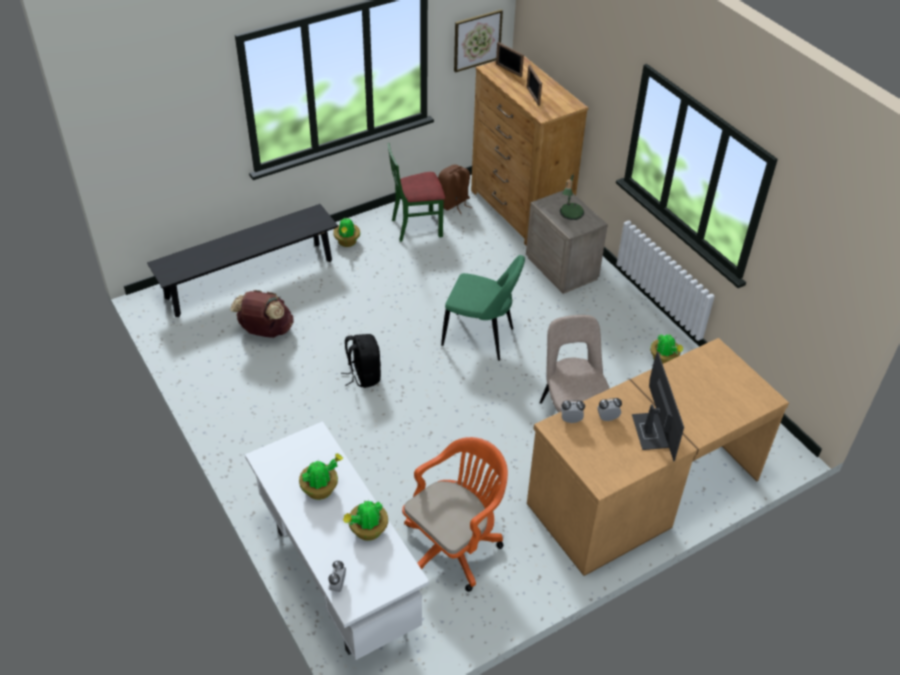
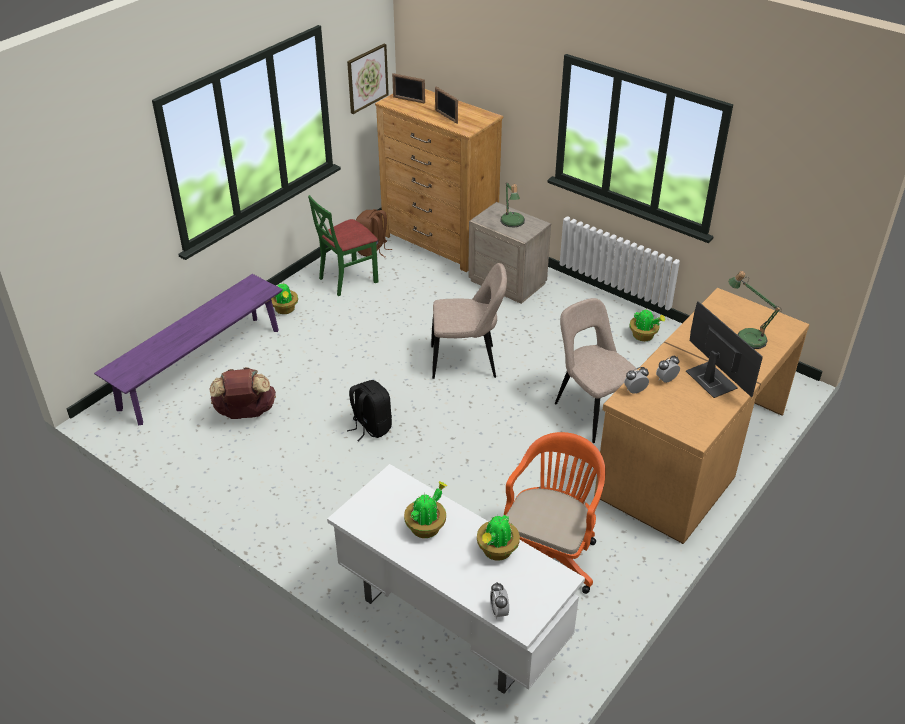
camera: 20 degrees left, 5 degrees down
black bench [147,204,338,317] -> purple bench [94,274,283,425]
green chair [441,255,525,361] -> beige chair [431,263,507,379]
none -> table lamp [728,271,782,349]

